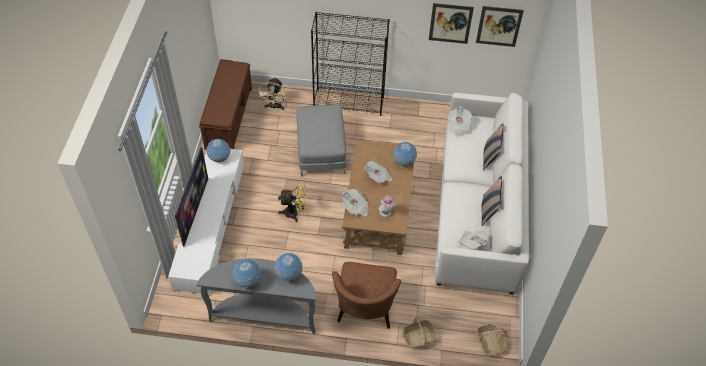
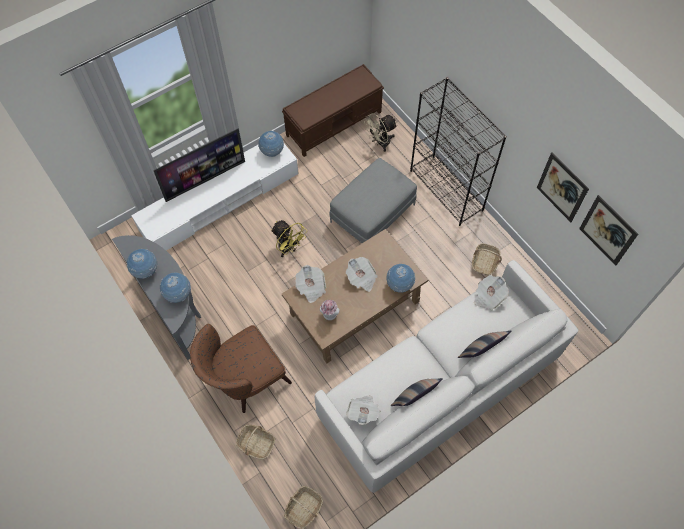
camera: 50 degrees right, 10 degrees up
none -> basket [472,243,502,275]

